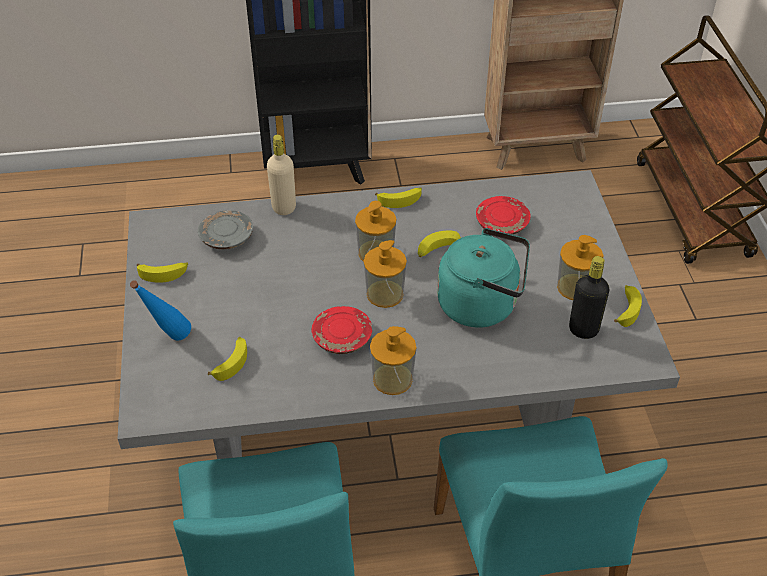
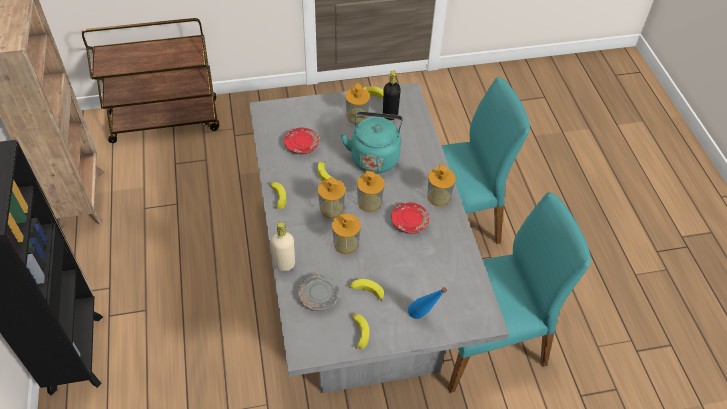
camera: 95 degrees left, 5 degrees up
banana [208,337,247,381] -> banana moved to [349,279,384,301]
none -> soap dispenser [332,213,361,254]

